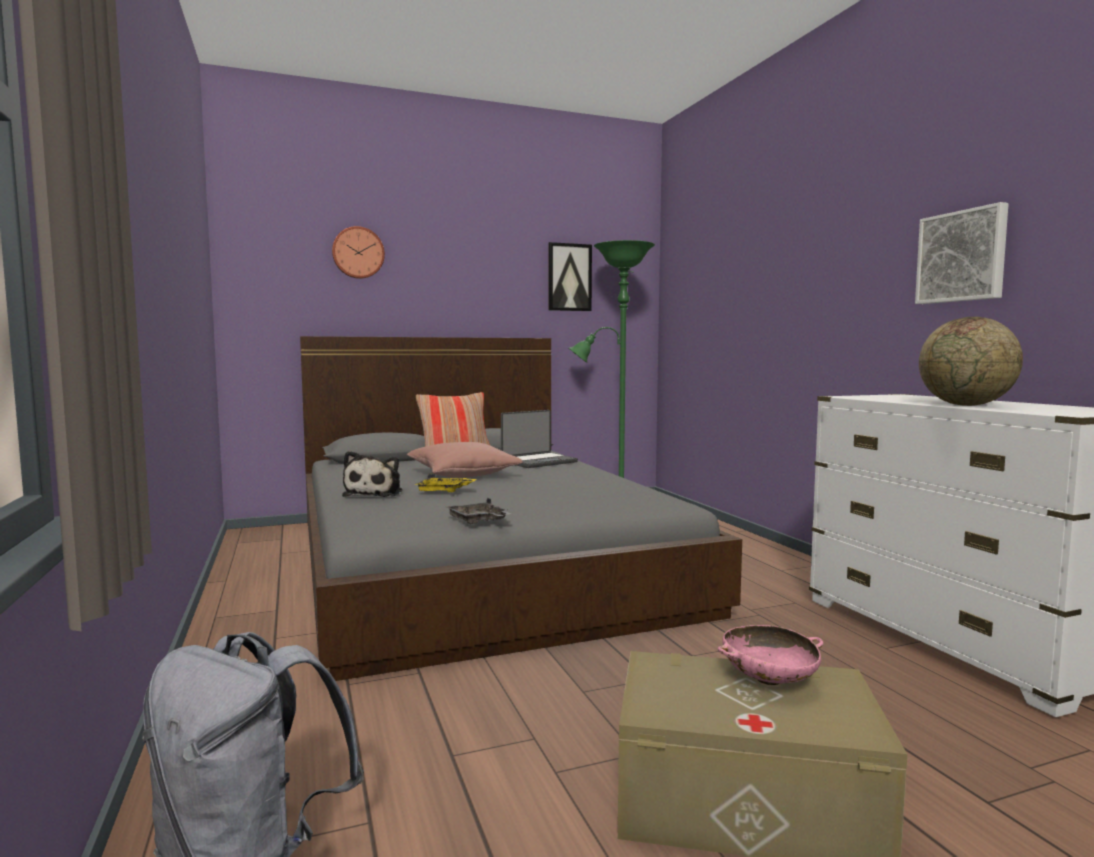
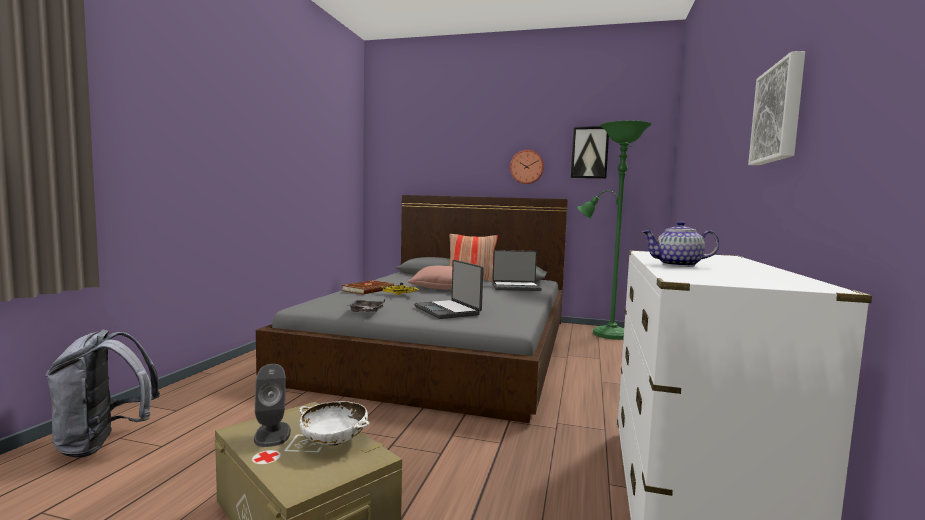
camera: 35 degrees right, 0 degrees up
wall clock [332,226,385,279] -> wall clock moved to [510,150,544,184]
plush toy [342,451,402,497] -> brown book [342,280,394,294]
pink bowl [717,625,824,685] -> white bowl [299,401,370,446]
globe [919,317,1023,406] -> teapot [642,221,719,267]
none -> grey speaker [254,364,291,447]
none -> laptop [414,260,483,319]

